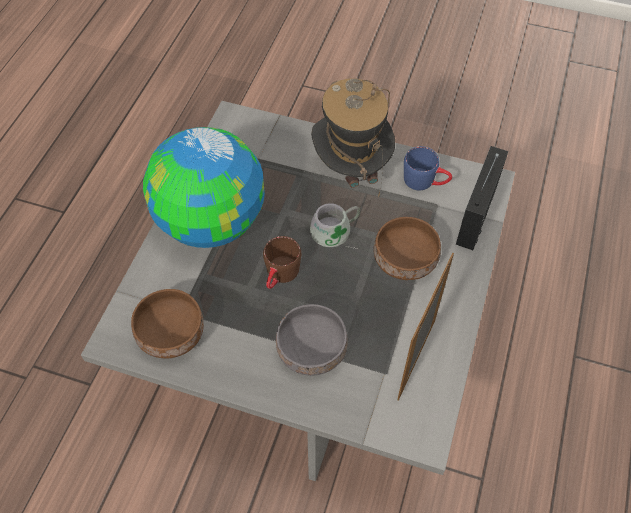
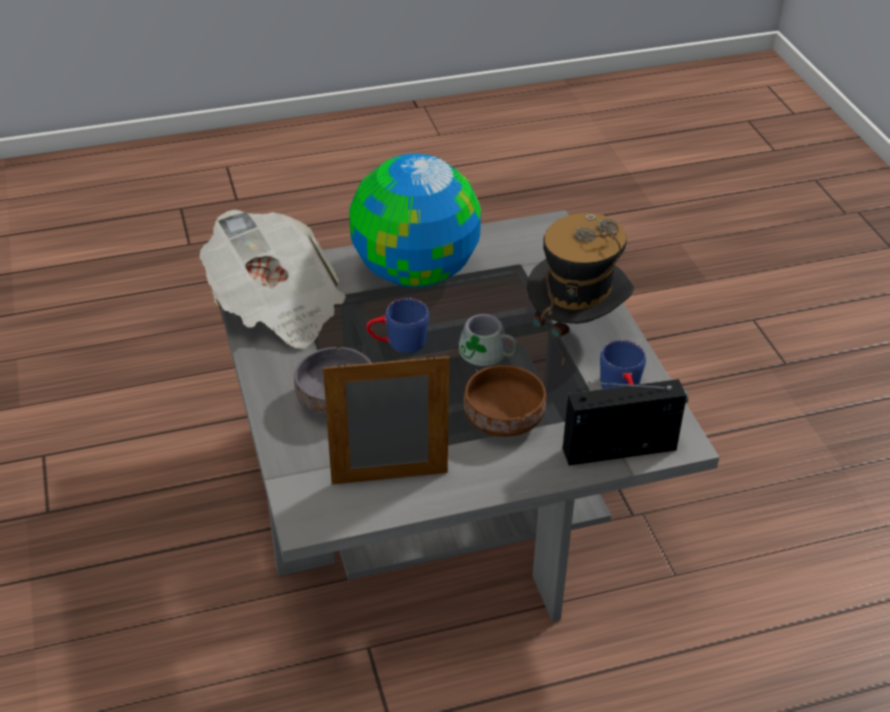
camera: 55 degrees right, 15 degrees down
brown bowl [131,289,204,359] -> newspaper [200,209,346,349]
brown mug [263,236,301,289] -> blue mug [366,298,429,353]

